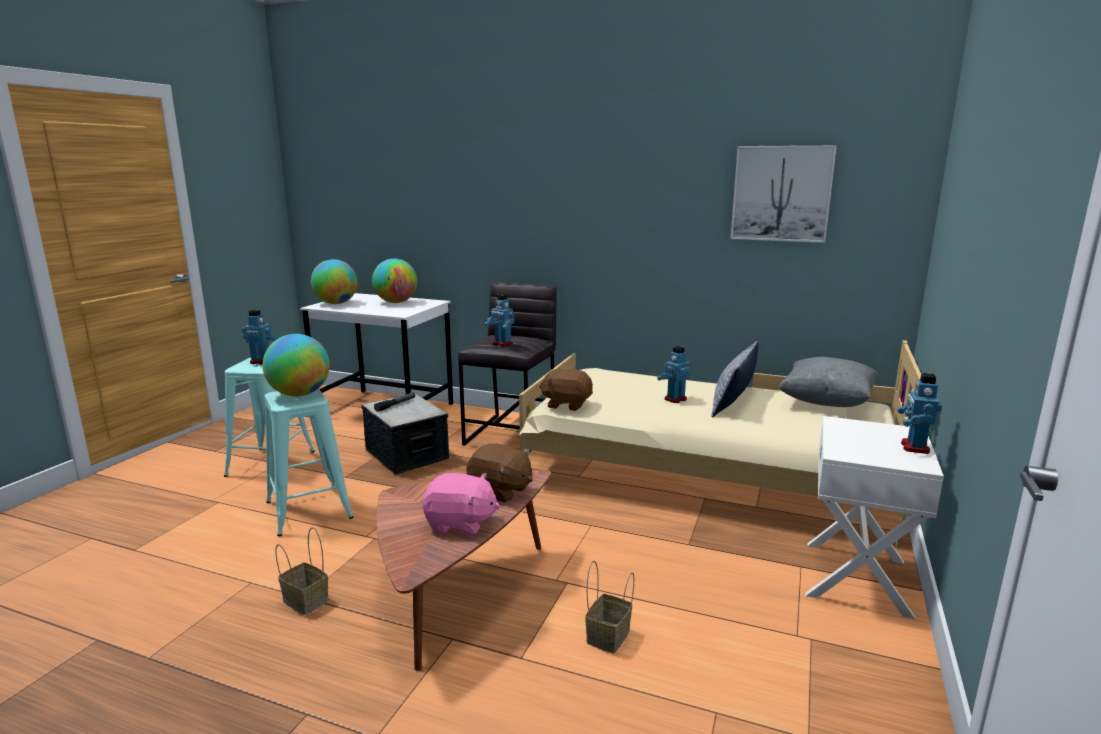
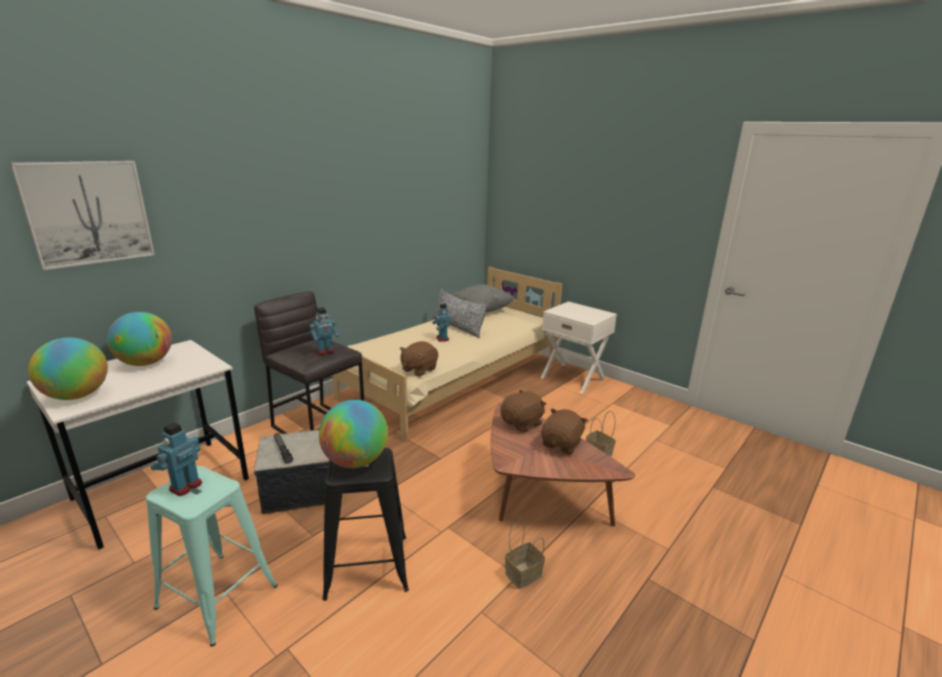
camera: 70 degrees left, 5 degrees up
turquoise stool [264,388,353,536] -> black stool [322,448,409,601]
pink plush toy [422,473,500,536] -> brown plush toy [541,408,588,454]
picture [730,145,837,243] -> picture moved to [10,161,155,270]
toy robot [897,373,943,454] -> none

